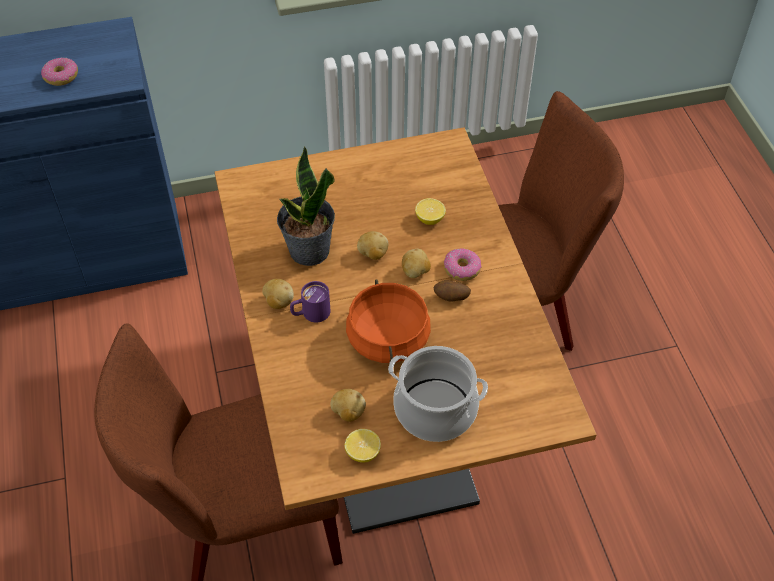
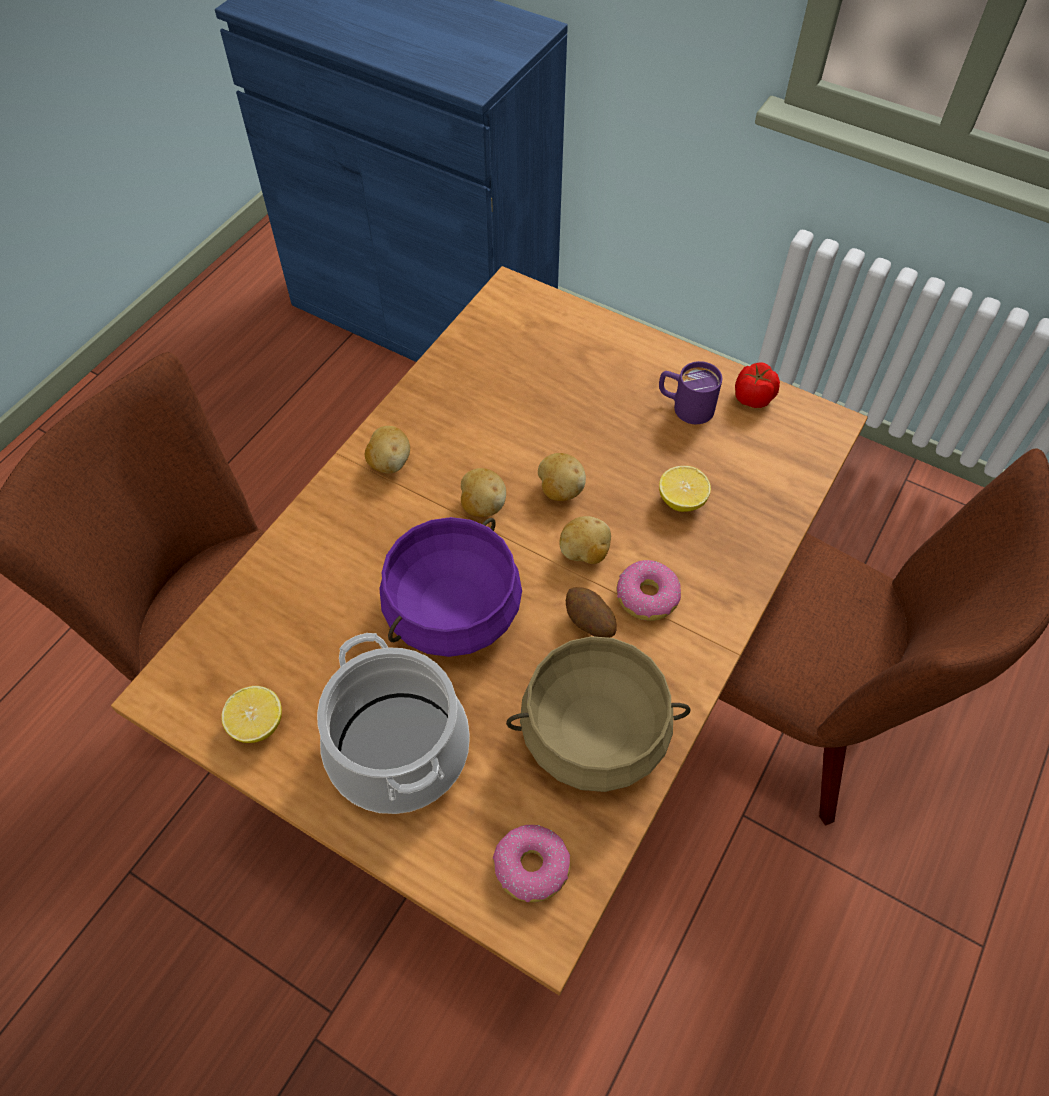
camera: 45 degrees right, 5 degrees up
donut [41,57,78,86] -> donut moved to [493,825,570,902]
potted plant [277,146,335,266] -> none
purple mug [290,281,330,323] -> purple mug moved to [659,361,722,424]
potato [330,389,366,422] -> potato moved to [461,468,506,517]
orange cooking pot [346,279,431,363] -> purple cooking pot [380,517,522,657]
none -> beige cooking pot [506,636,691,792]
none -> tomato [735,362,780,408]

